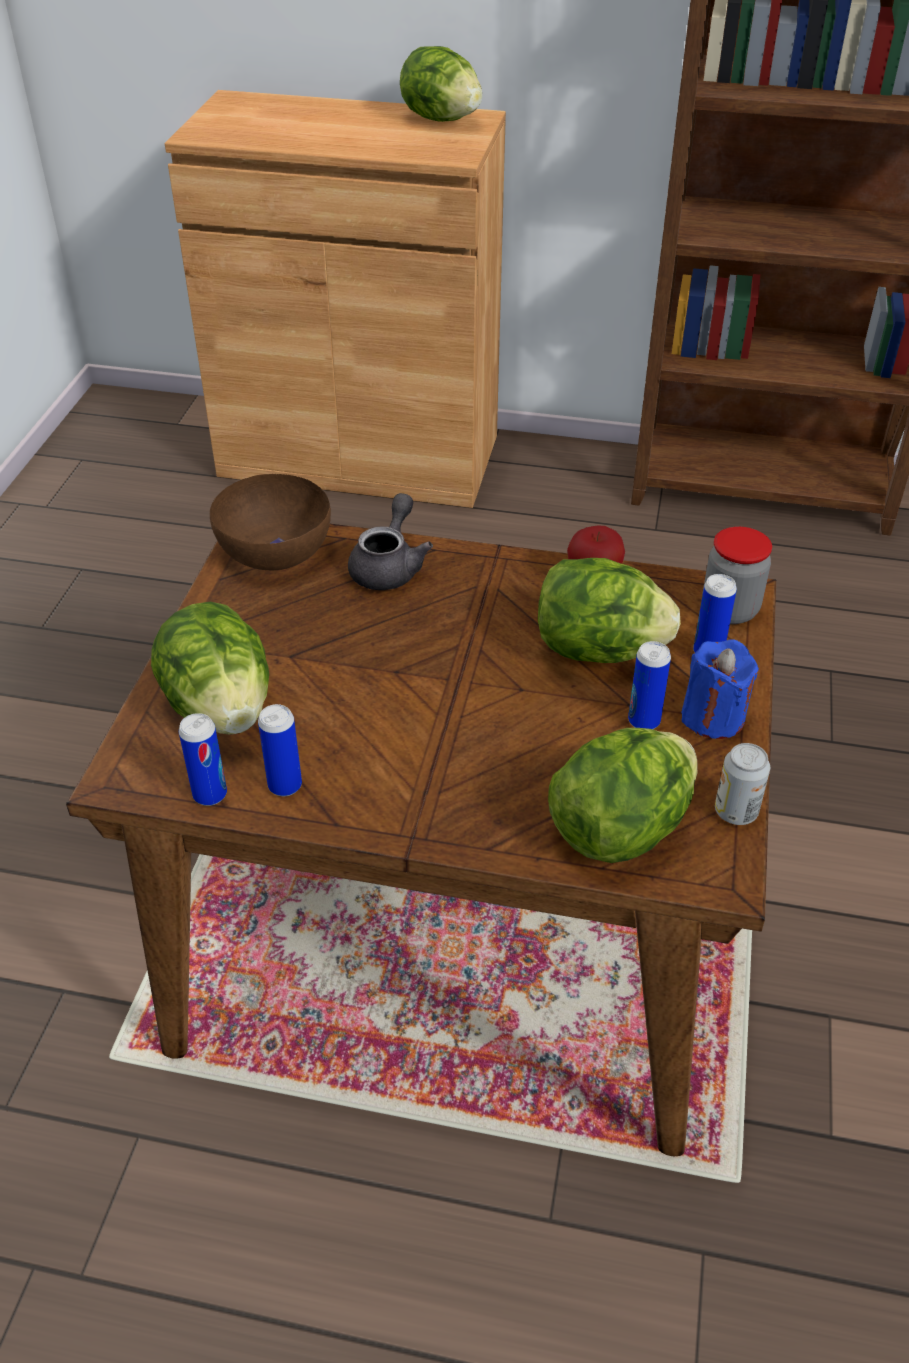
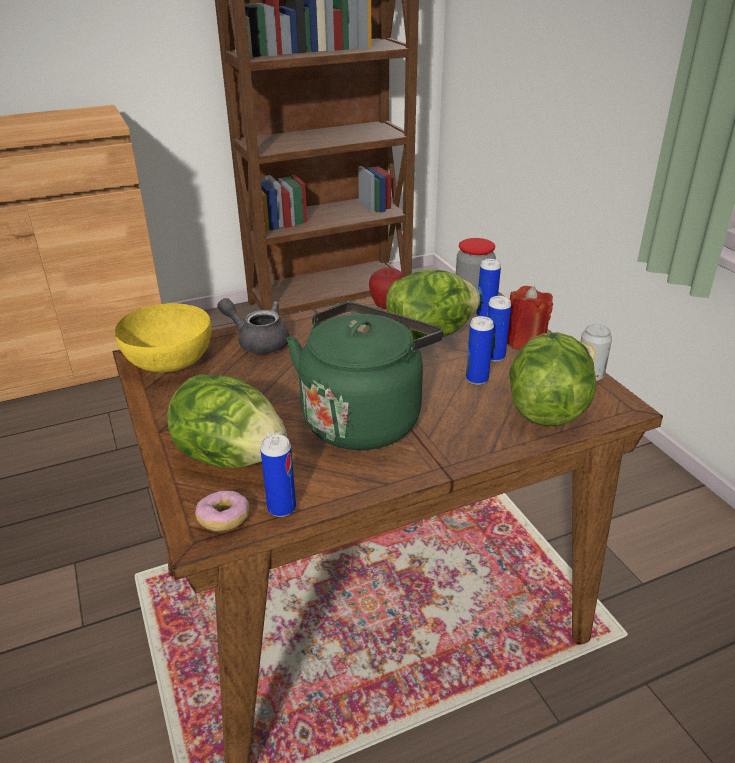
camera: 35 degrees left, 10 degrees down
brown bowl [210,474,331,570] -> yellow bowl [115,303,211,373]
can [258,704,302,796] -> can moved to [466,316,494,385]
grey teapot [348,493,433,590] -> grey teapot turned 45 degrees counterclockwise [217,298,290,354]
lettuce [400,46,482,122] -> none
blue candle [681,639,759,739] -> red candle [507,286,553,350]
none -> donut [195,491,249,531]
none -> green kettle [286,302,443,450]

